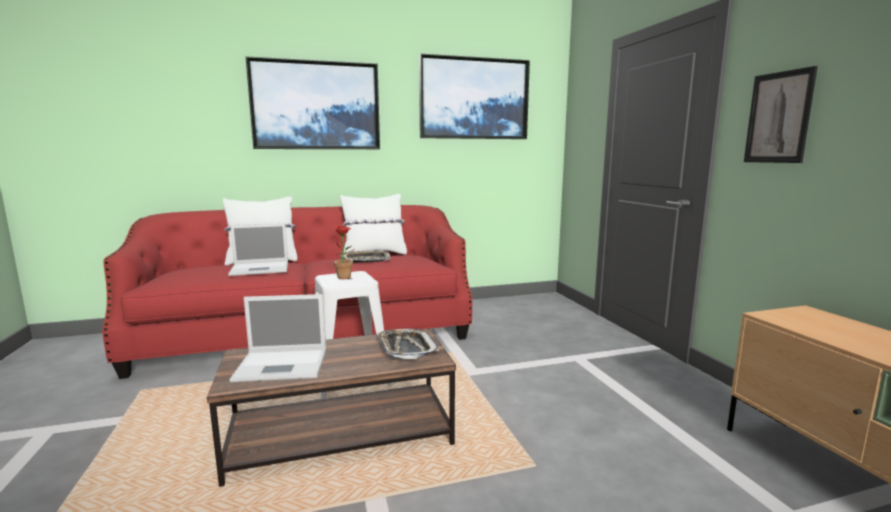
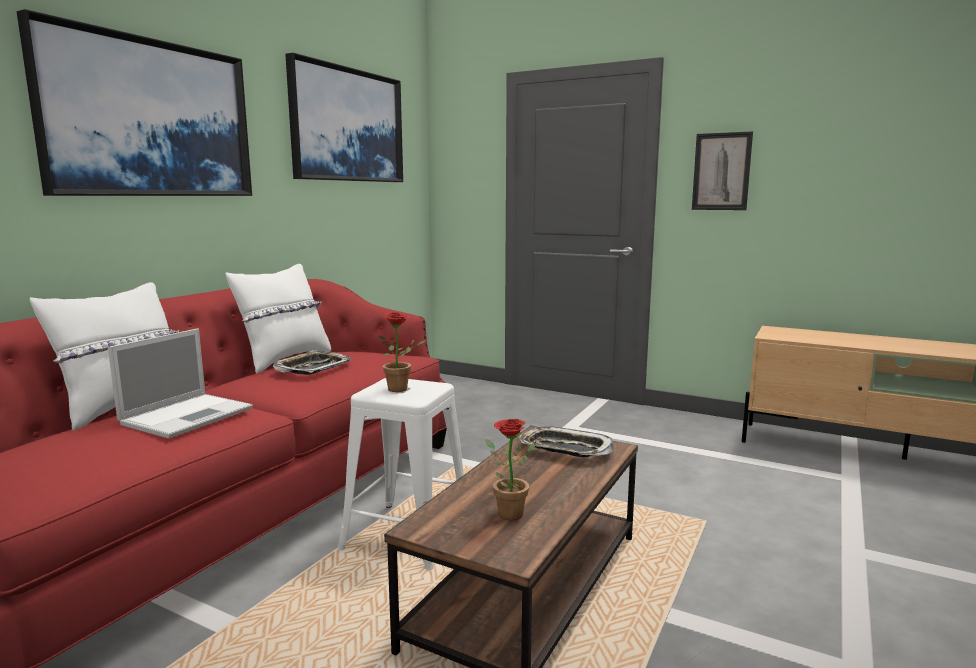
camera: 45 degrees left, 0 degrees up
laptop [229,294,326,382] -> potted plant [485,419,535,521]

